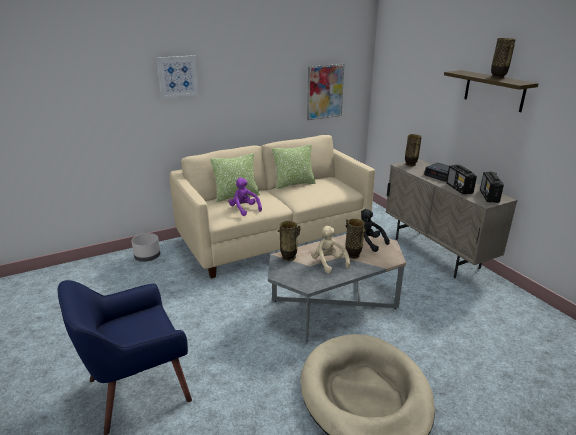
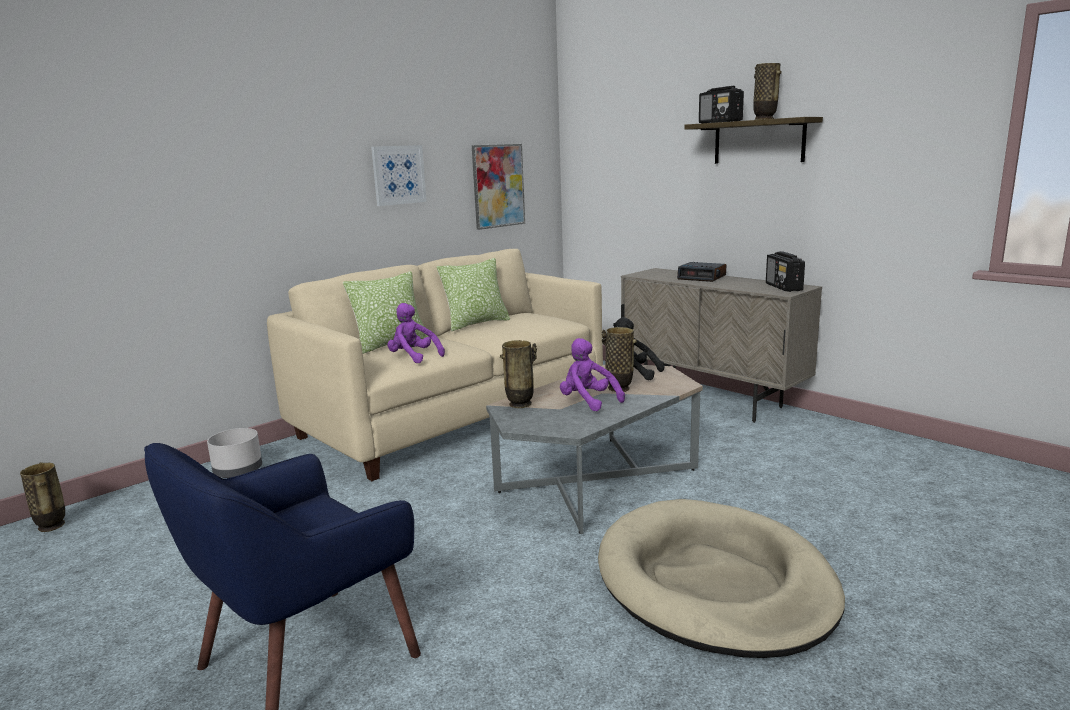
camera: 15 degrees left, 10 degrees down
picture [156,55,199,98] -> picture moved to [371,145,427,206]
beige plush toy [311,226,350,273] -> purple plush toy [560,338,625,411]
vase [405,134,422,166] -> vase moved to [20,462,65,532]
radio [447,165,477,195] -> radio moved to [699,86,744,123]

